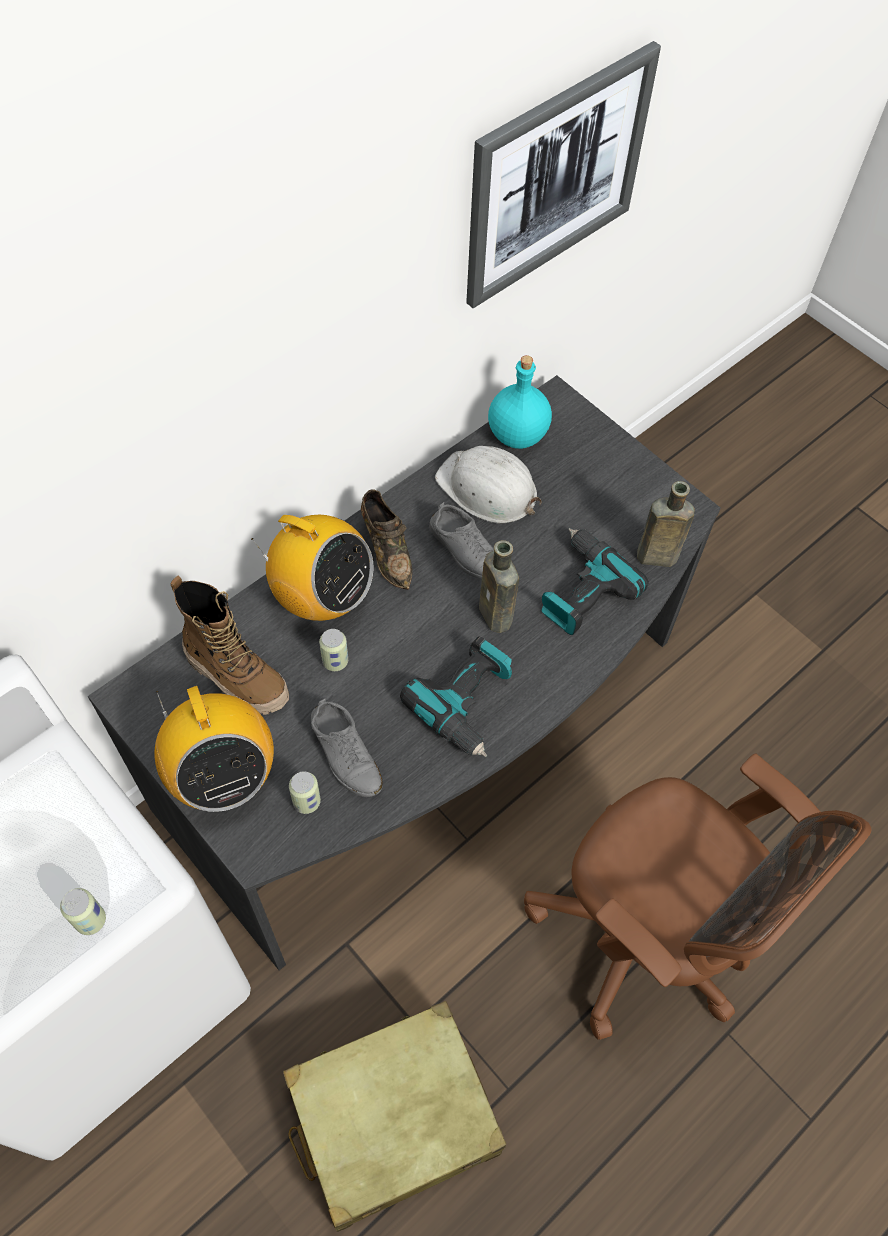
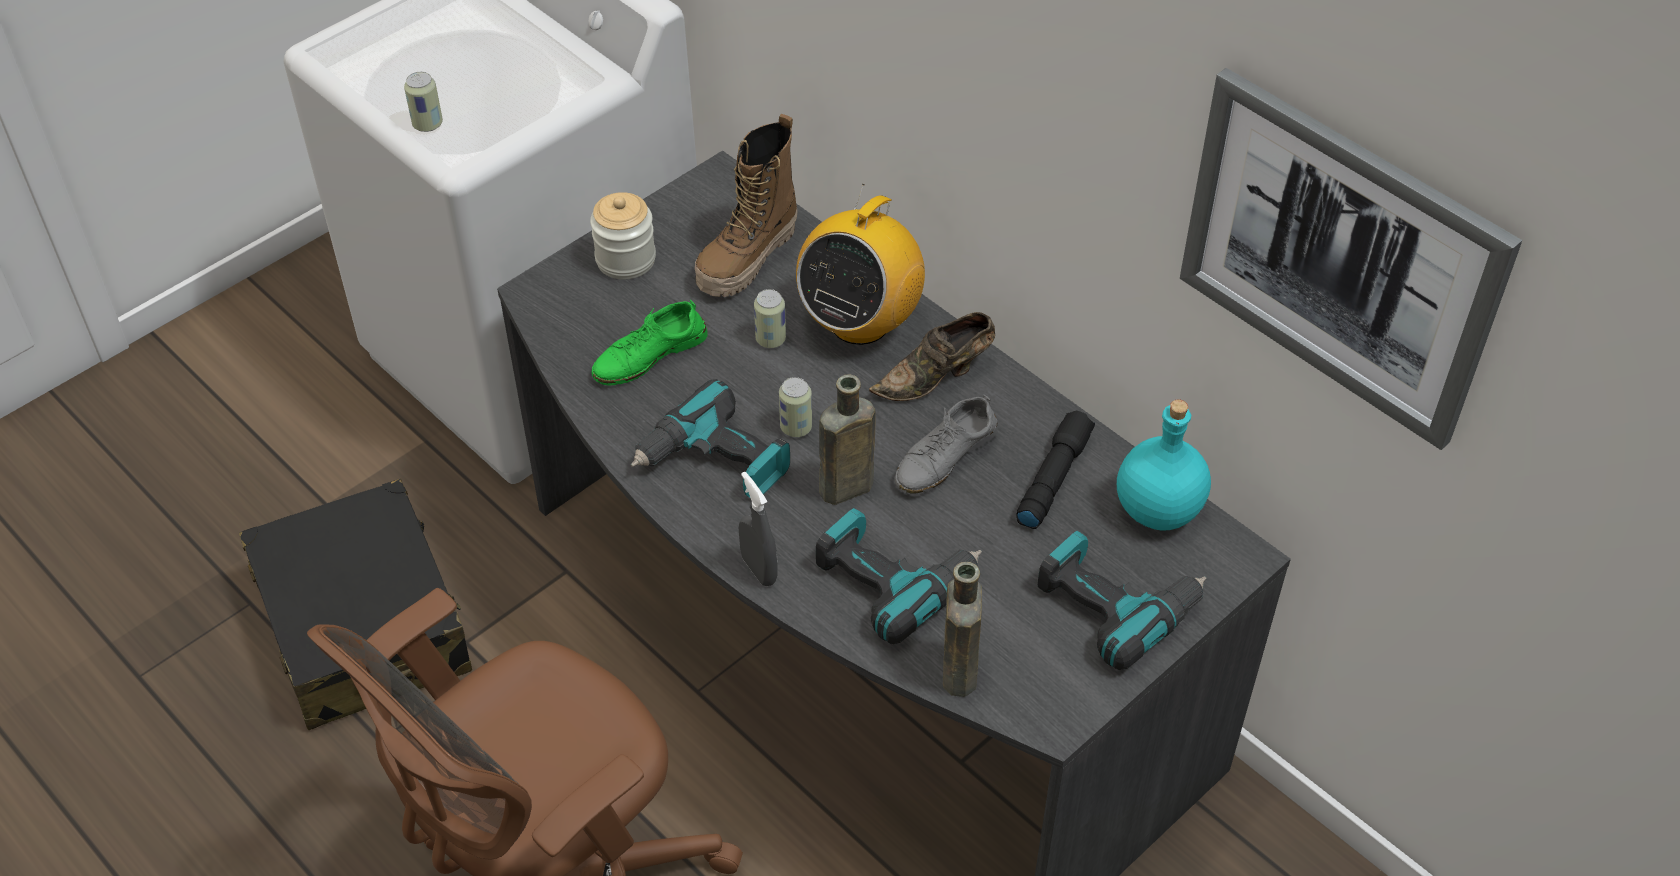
camera: 90 degrees right, 10 degrees down
radio [155,686,274,812] -> jar [590,192,656,279]
beige suitcase [283,1001,506,1232] -> black suitcase [239,479,472,730]
can [289,771,321,814] -> can moved to [779,377,812,437]
grey shoe [311,699,383,797] -> green shoe [592,300,708,385]
white hard hat [435,446,542,523] -> black flashlight [1016,411,1095,529]
none -> grey spray bottle [739,472,778,586]
none -> power drill [1038,531,1207,670]

